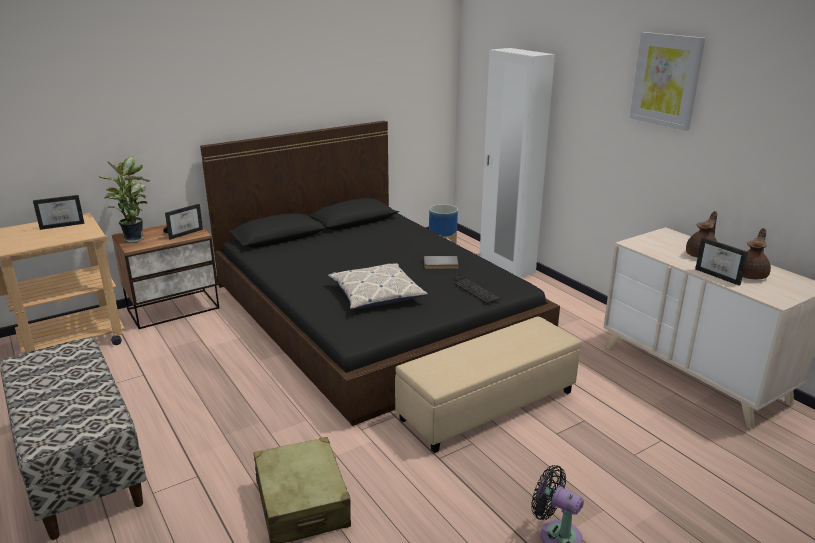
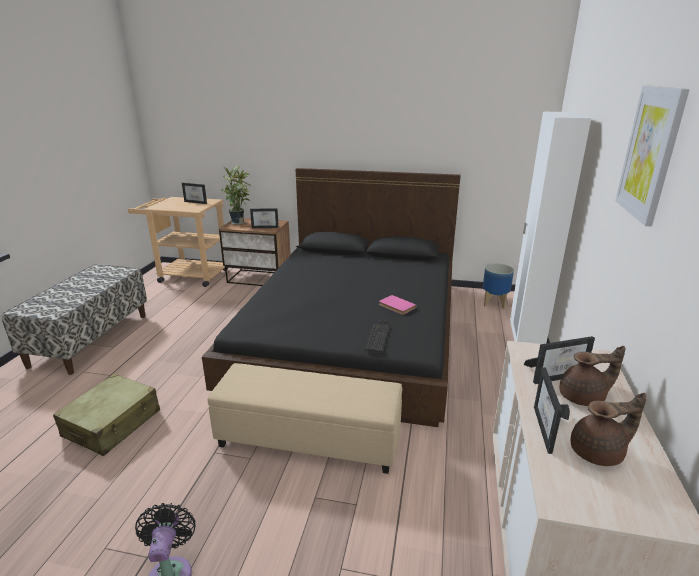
camera: 45 degrees right, 0 degrees up
pillow [328,263,428,309] -> none
grey book [424,256,458,269] -> pink book [379,295,416,315]
none -> picture frame [524,336,595,384]

